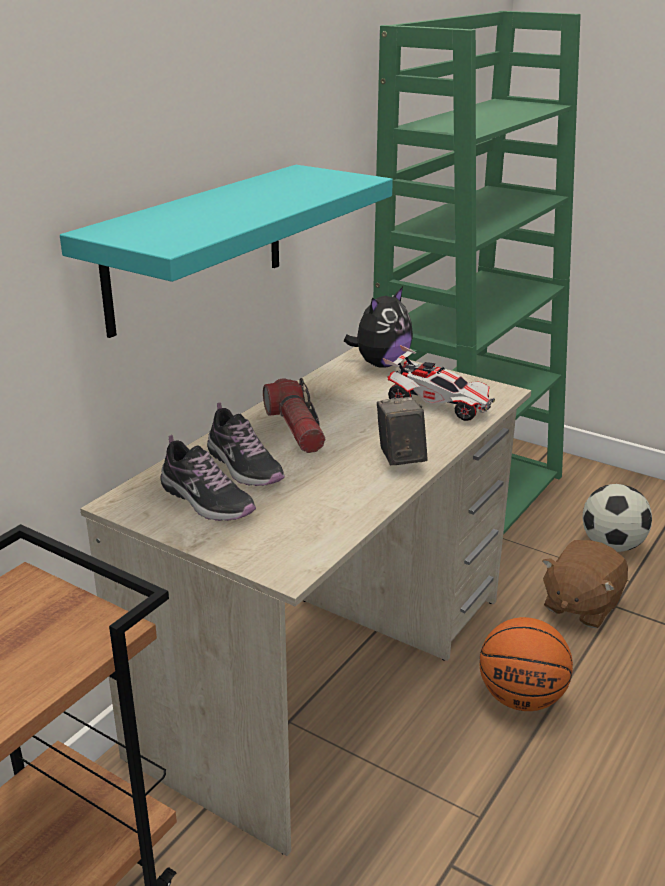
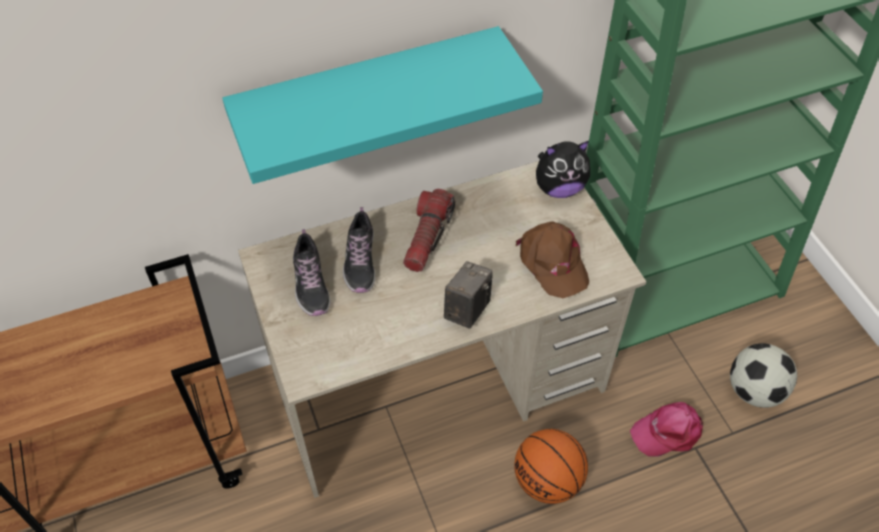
camera: 35 degrees right, 25 degrees up
toy car [383,345,495,421] -> brown cap [516,221,589,298]
brown plush toy [542,540,628,628] -> pink cap [630,402,703,457]

